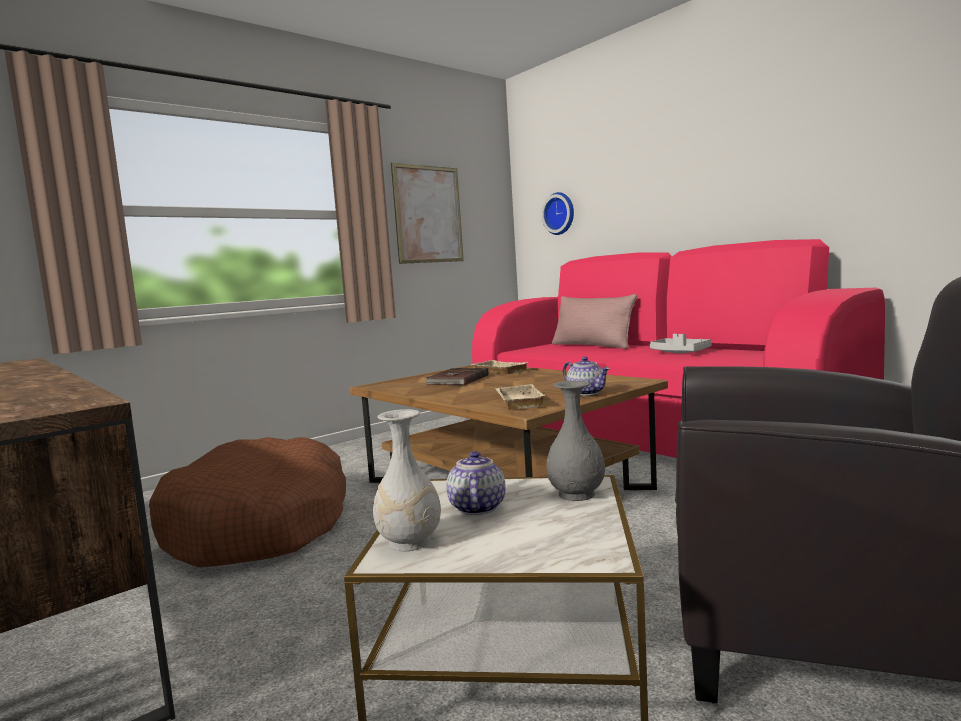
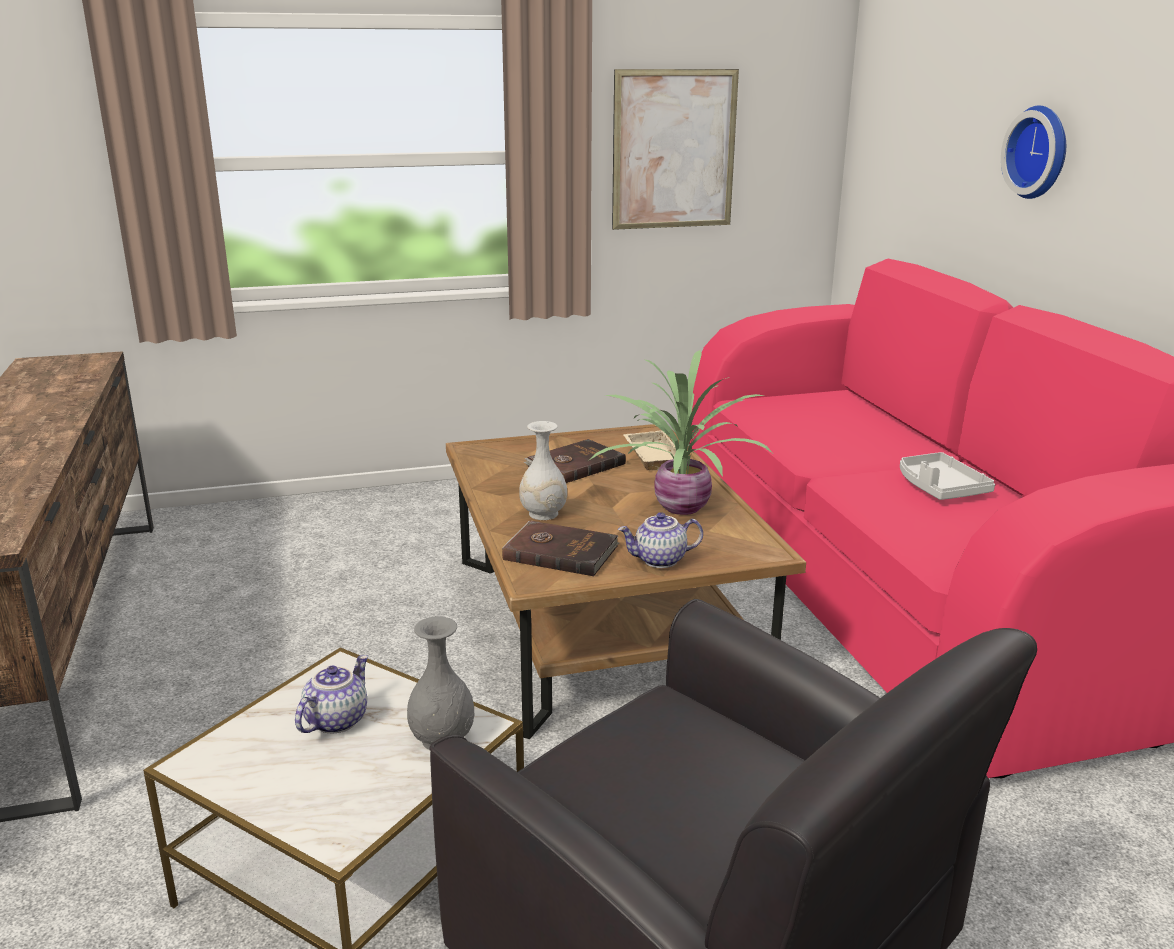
camera: 25 degrees right, 15 degrees up
brown dog bed [149,437,346,567] -> none
white vase [373,409,441,551] -> white vase moved to [519,421,567,520]
beige tray [495,384,544,410] -> brown book [502,521,619,576]
wall clock [541,192,574,235] -> wall clock moved to [1001,105,1066,199]
pink pillow [552,294,637,349] -> none
teapot [563,357,610,396] -> teapot turned 90 degrees clockwise [618,512,703,568]
none -> potted plant [591,350,772,515]

